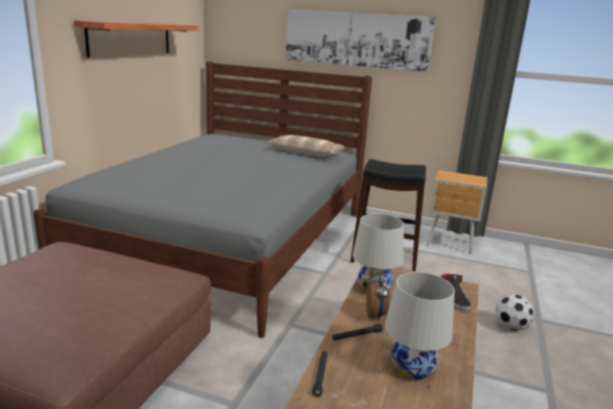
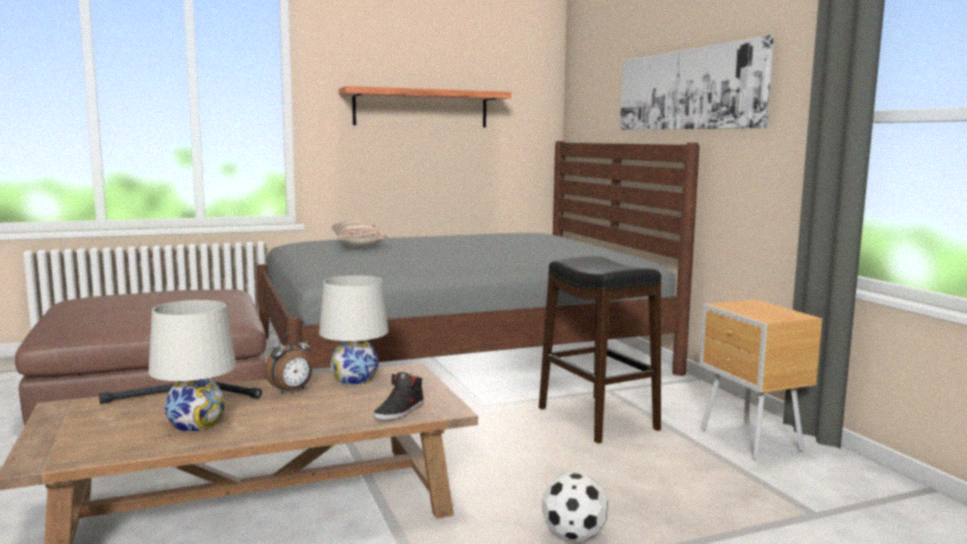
camera: 50 degrees right, 10 degrees down
pillow [267,135,345,157] -> pillow moved to [331,220,387,247]

